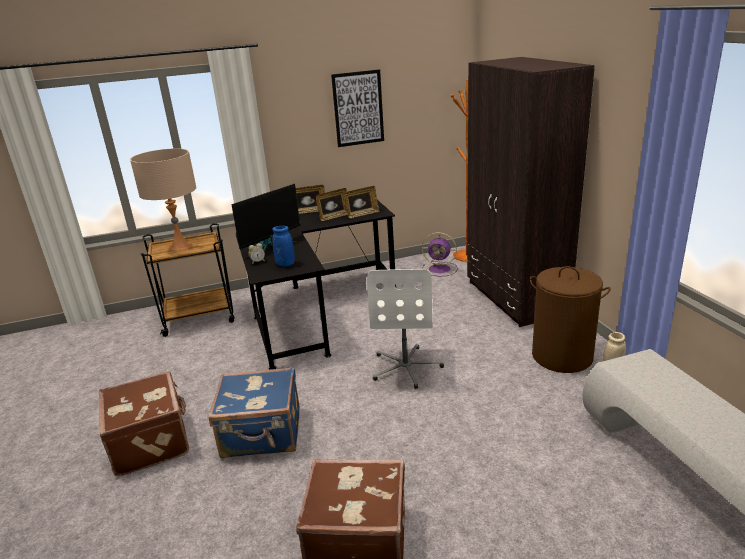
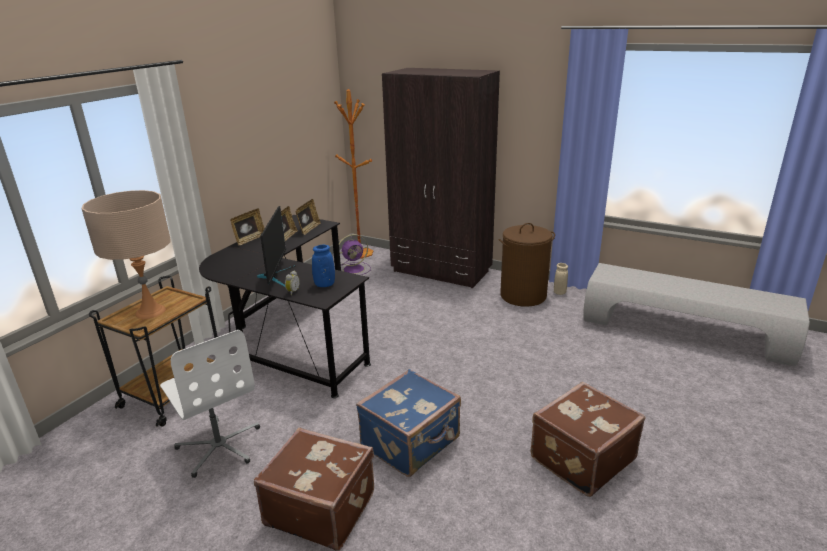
camera: 45 degrees left, 0 degrees up
picture [331,69,384,147] -> none
white office chair [367,269,444,389] -> white office chair moved to [160,330,260,478]

